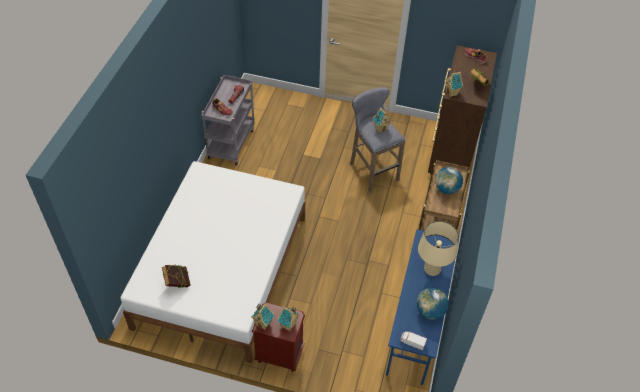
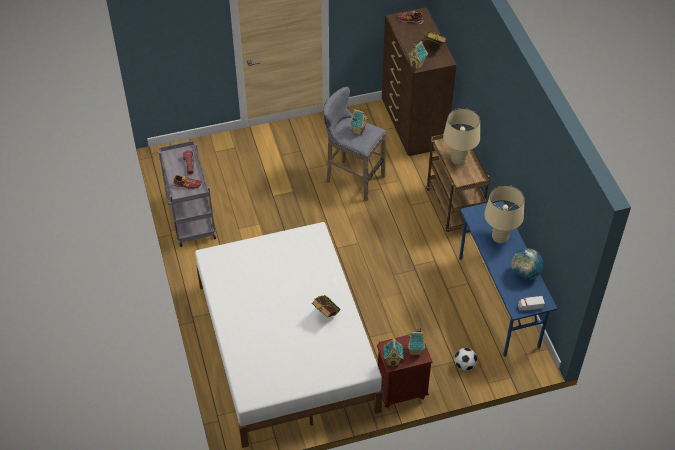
camera: 30 degrees left, 0 degrees up
book [162,265,190,288] -> book moved to [312,295,340,318]
globe [435,167,463,194] -> beige table lamp [443,108,480,165]
none -> football [454,348,477,371]

